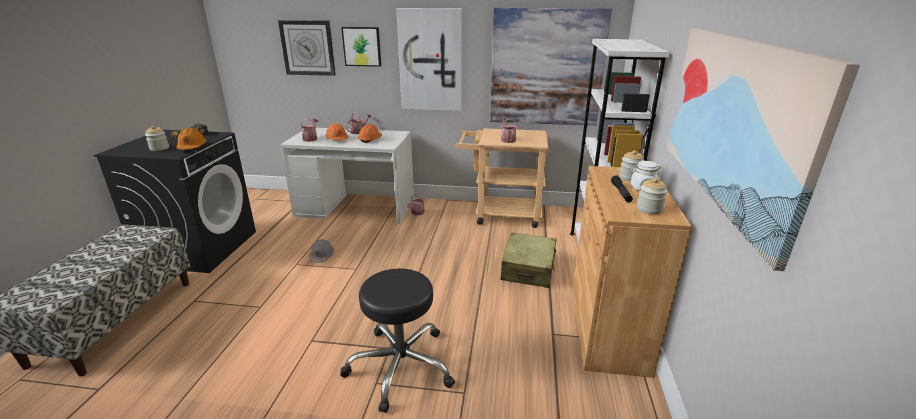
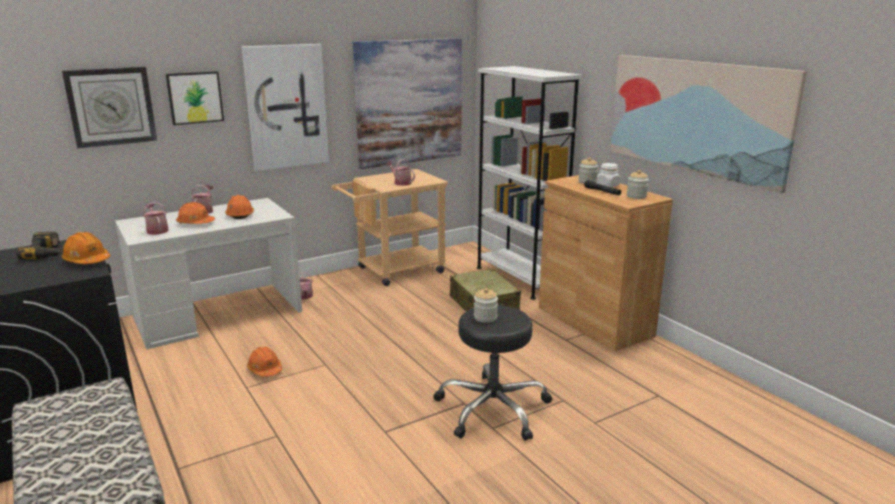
camera: 40 degrees left, 5 degrees down
jar [145,126,169,151] -> jar moved to [474,288,498,323]
grey hard hat [309,239,334,263] -> orange hard hat [247,347,282,377]

